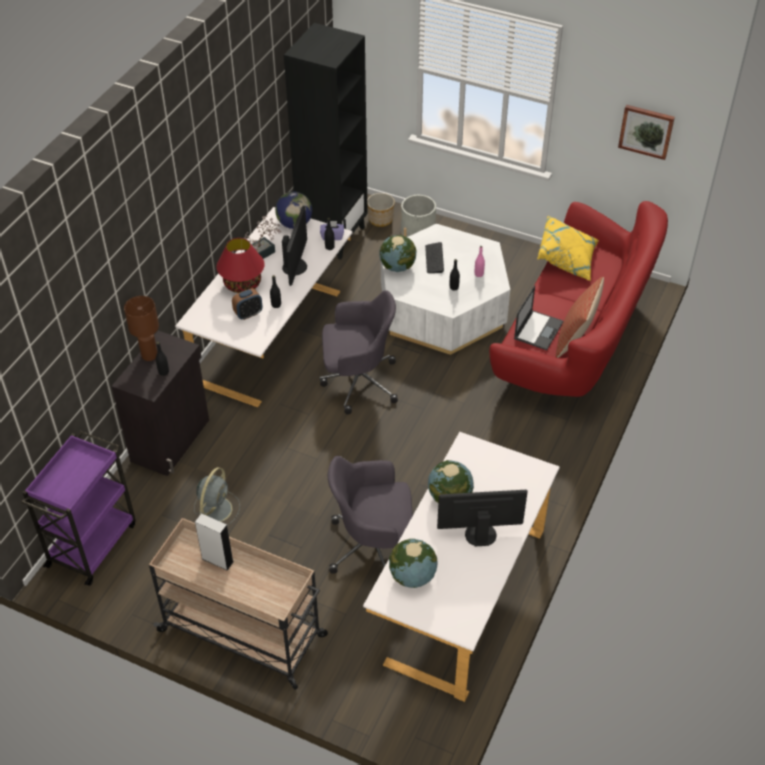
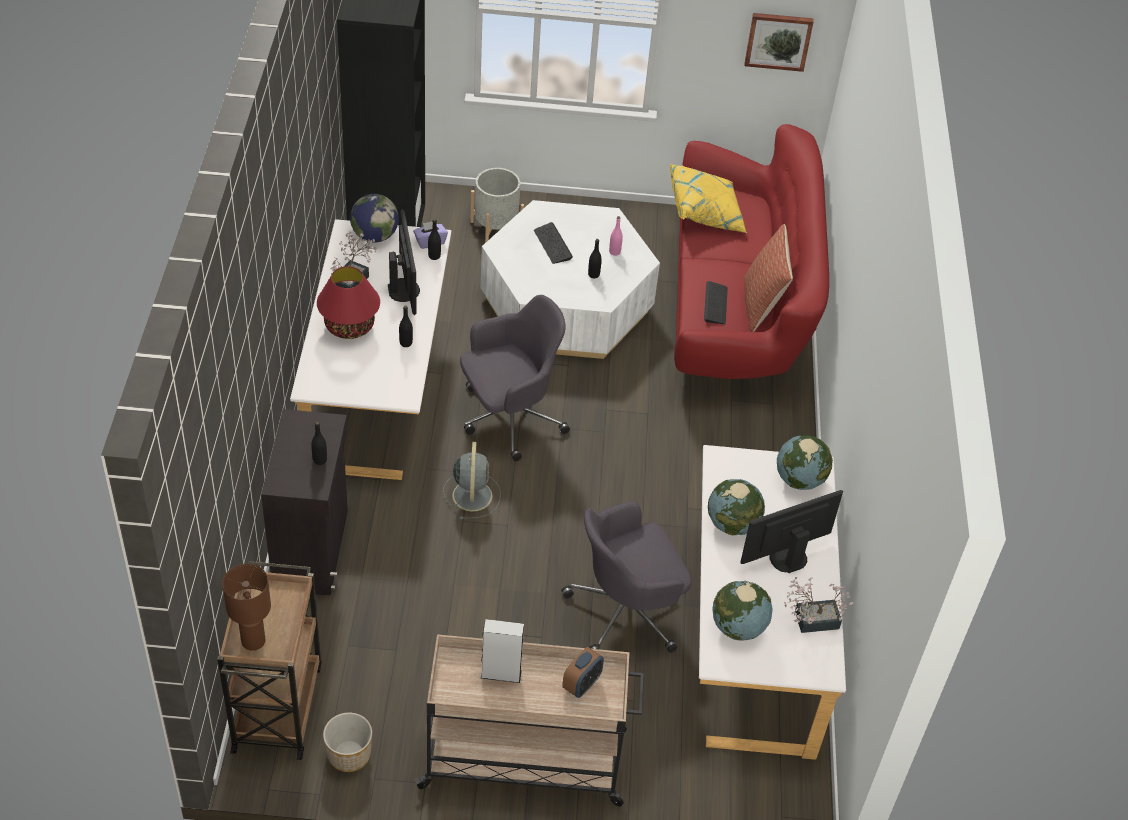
camera: 25 degrees left, 0 degrees up
purple cart [21,431,136,586] -> brown cart [217,561,322,760]
brown table lamp [124,296,159,361] -> brown table lamp moved to [222,564,271,651]
grey fan [194,467,240,526] -> grey fan moved to [443,442,501,519]
alarm clock [232,288,262,320] -> alarm clock moved to [562,647,604,698]
planter [367,193,395,227] -> planter moved to [323,713,372,772]
globe [379,235,416,272] -> globe moved to [777,436,833,490]
laptop [514,285,563,350] -> keyboard [704,281,728,324]
none -> potted plant [784,577,854,633]

